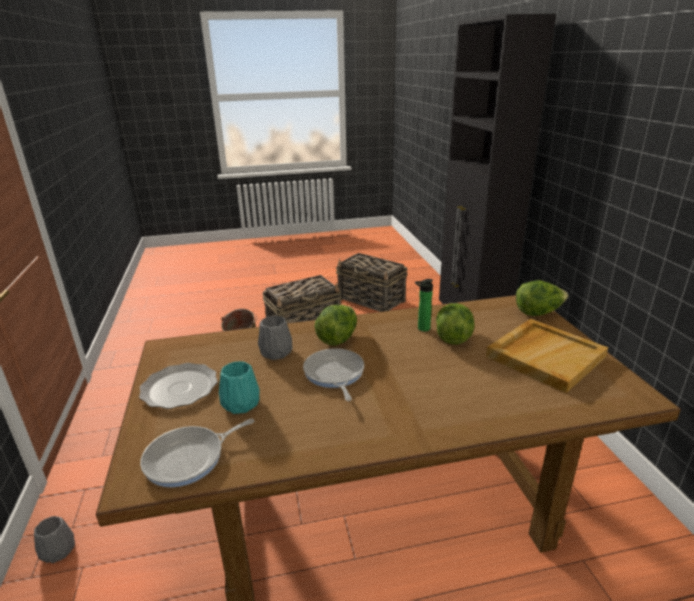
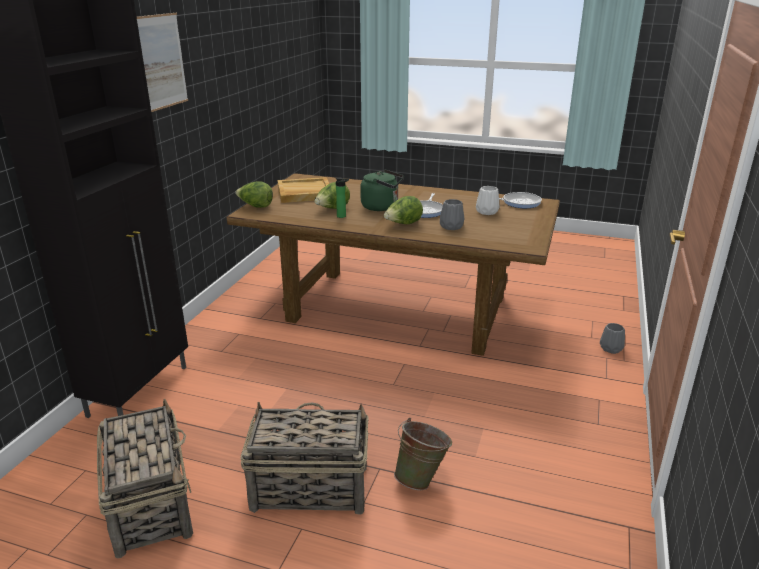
camera: 150 degrees left, 0 degrees up
plate [139,363,218,409] -> none
turquoise vase [219,361,260,414] -> white vase [476,186,499,215]
none -> picture [137,13,188,112]
none -> green kettle [360,169,404,211]

